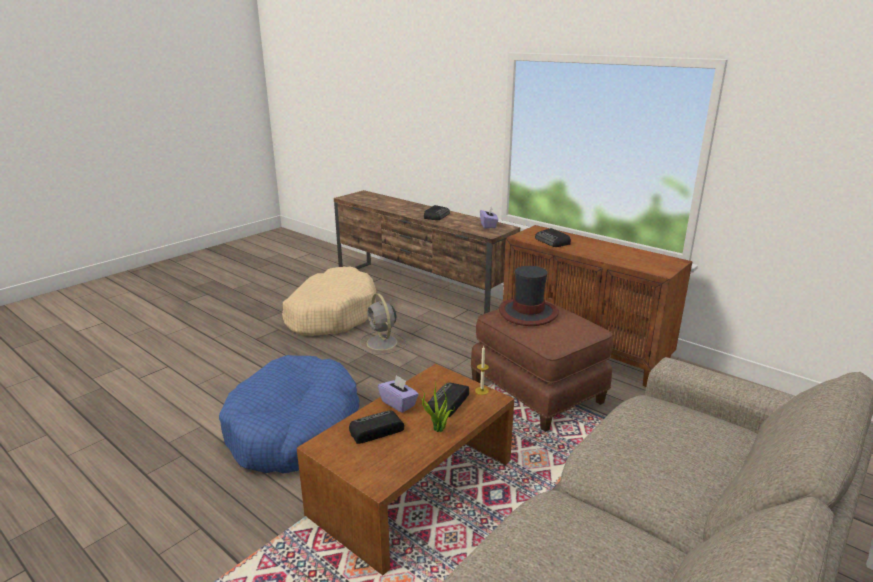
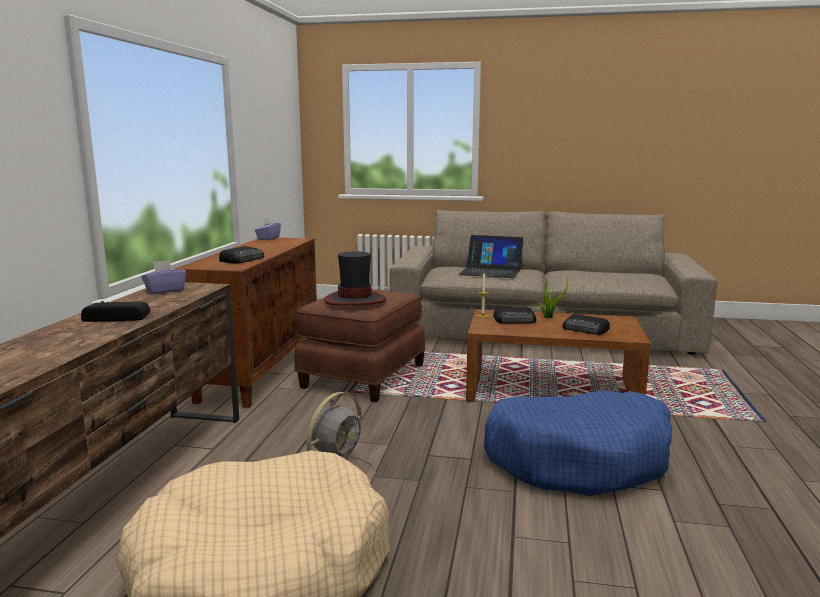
camera: 120 degrees left, 10 degrees down
purple tissue box [378,375,419,413] -> purple tissue box moved to [255,217,281,240]
none -> laptop [459,235,524,278]

